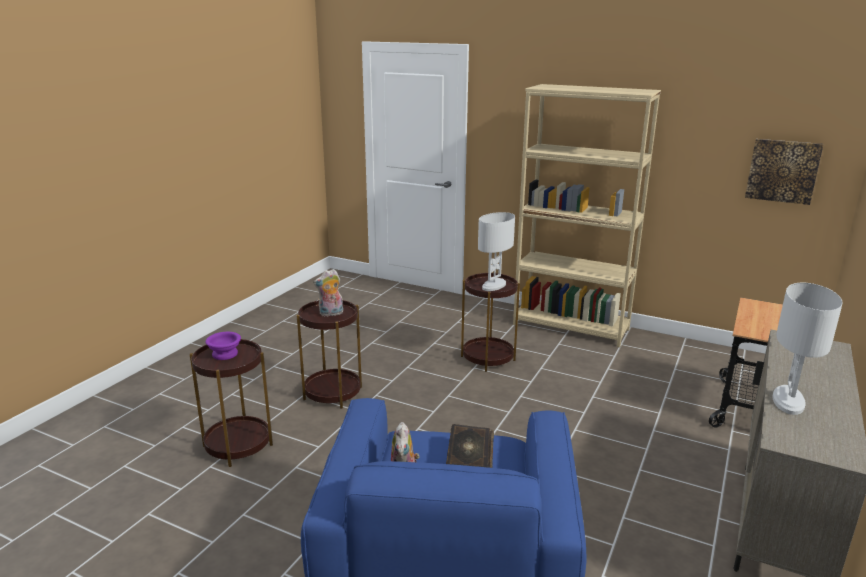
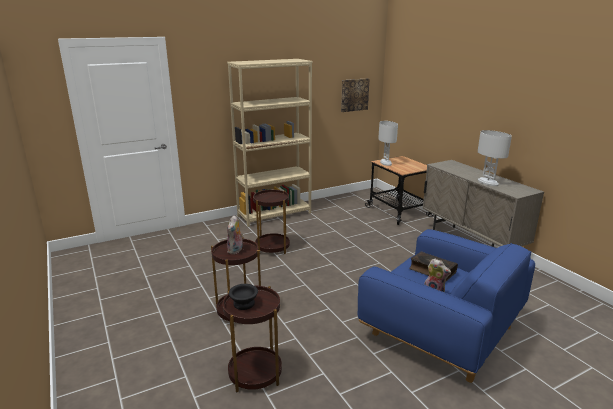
camera: 55 degrees left, 0 degrees up
purple bowl [206,332,241,360] -> black bowl [229,284,258,310]
white table lamp [478,212,515,291] -> white table lamp moved to [378,121,398,166]

